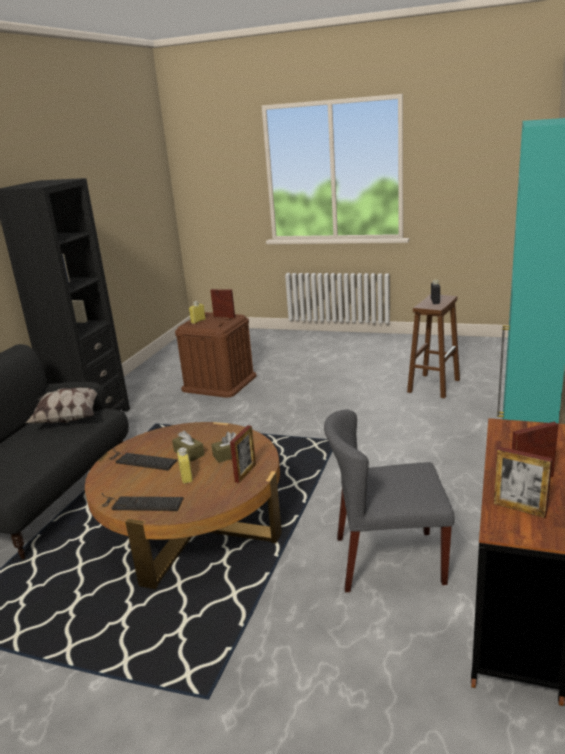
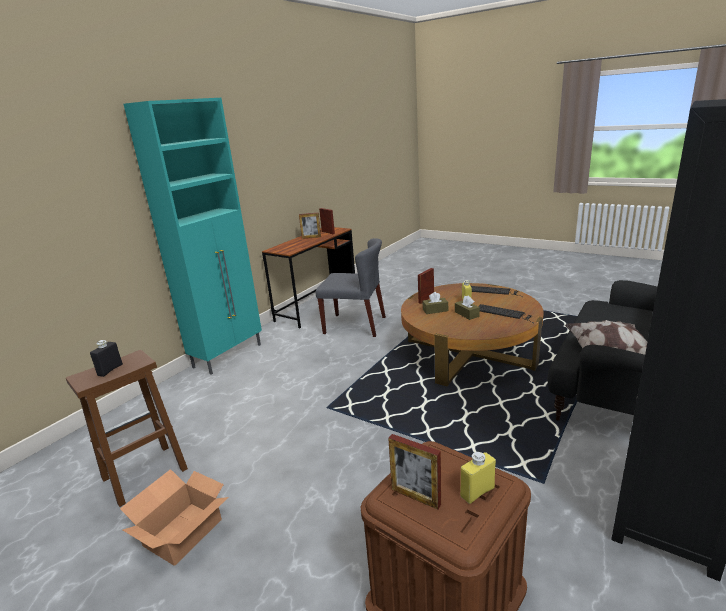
camera: 165 degrees left, 0 degrees up
none -> cardboard box [120,469,229,566]

